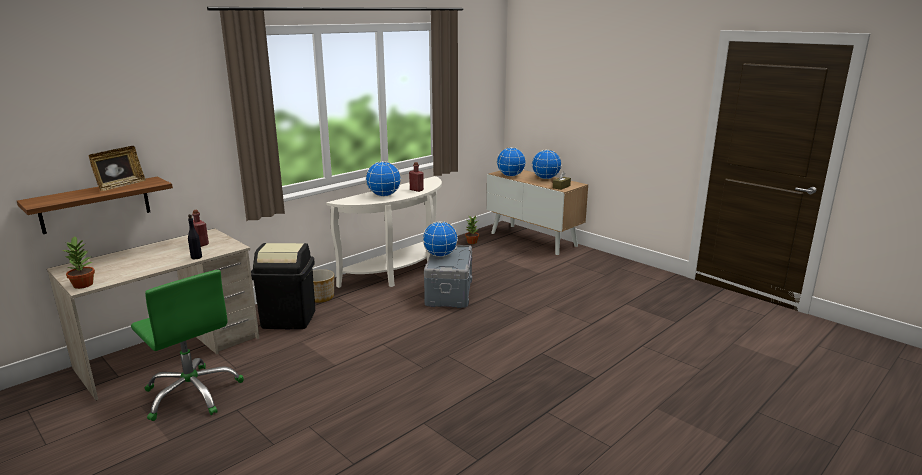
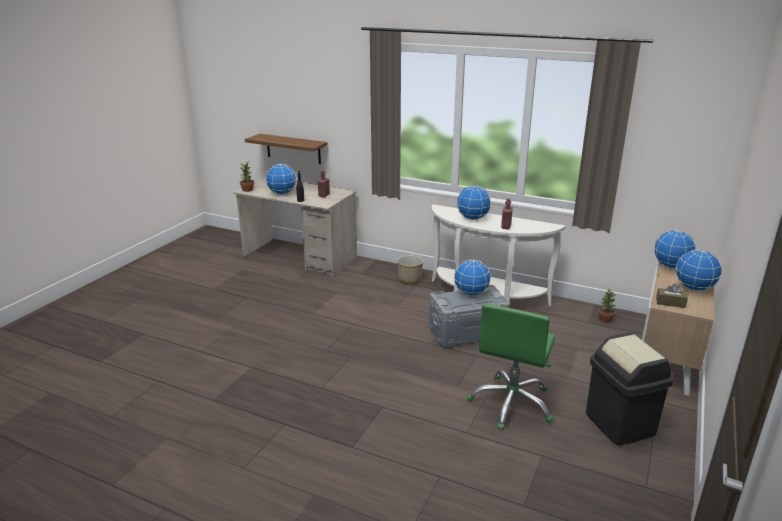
camera: 70 degrees right, 5 degrees up
picture frame [89,146,146,191] -> none
green office chair [131,270,244,421] -> green office chair moved to [467,304,555,430]
black trash can [251,243,315,329] -> black trash can moved to [586,333,674,445]
none -> globe [266,164,296,194]

